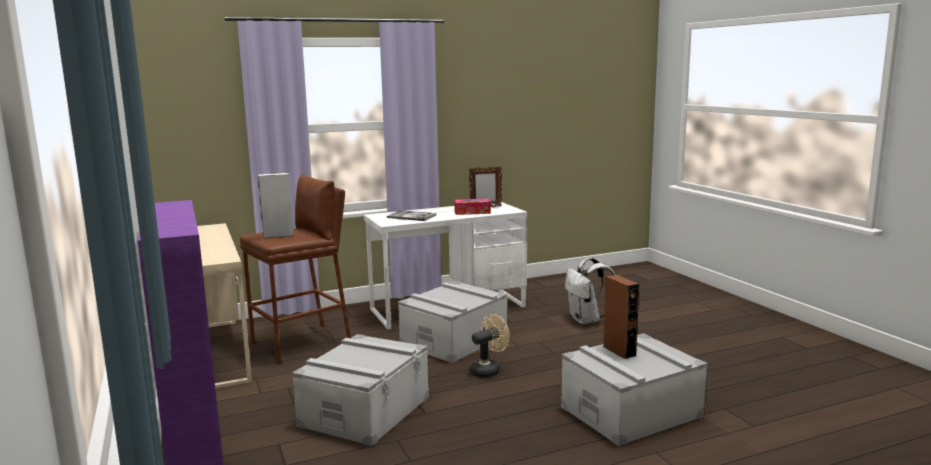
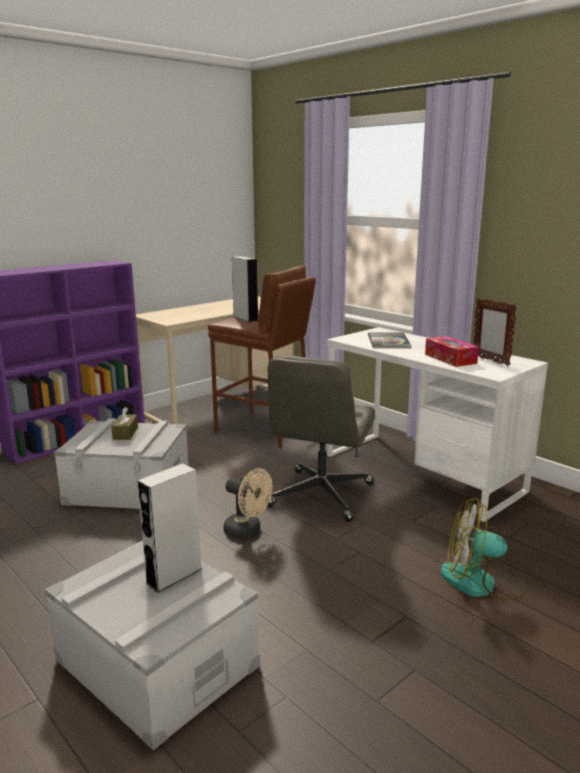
camera: 70 degrees right, 5 degrees up
grey storage box [398,281,507,363] -> grey office chair [267,355,375,522]
white backpack [565,258,615,324] -> fan [441,498,525,600]
brown speaker [603,275,639,359] -> grey speaker [137,463,202,593]
none -> brown tissue box [111,407,138,440]

